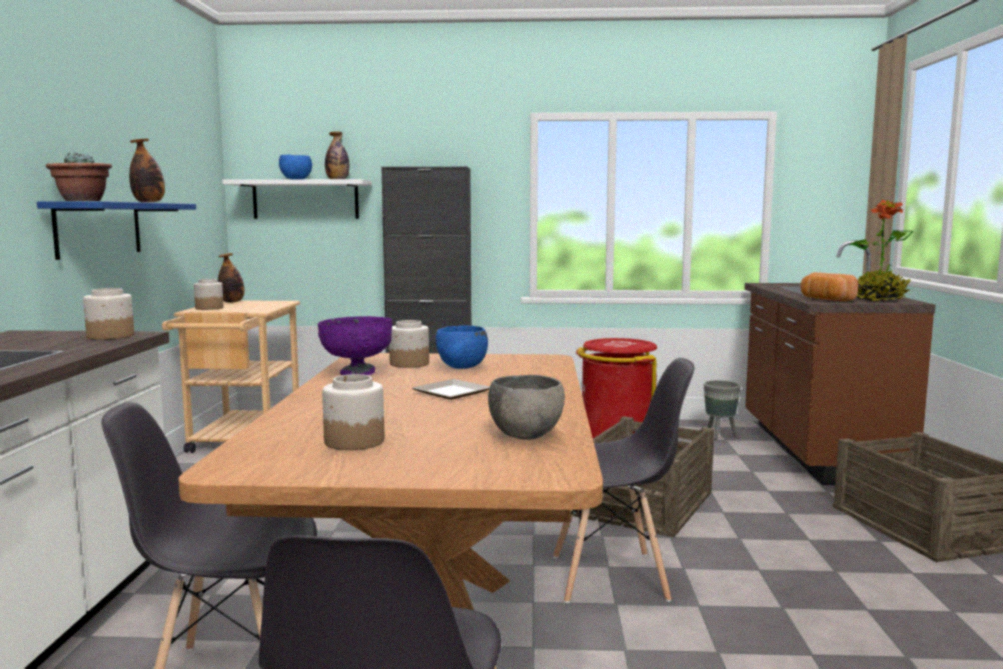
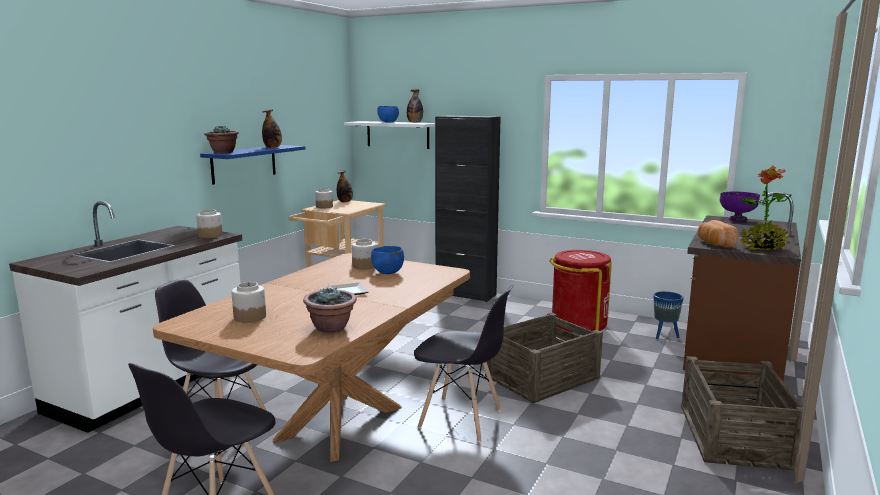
camera: 25 degrees right, 5 degrees up
purple bowl [317,316,393,375] -> purple bowl moved to [720,191,760,222]
grey bowl [488,375,565,440] -> potted plant [303,288,357,333]
grey planter [704,380,741,441] -> blue planter [654,291,684,339]

